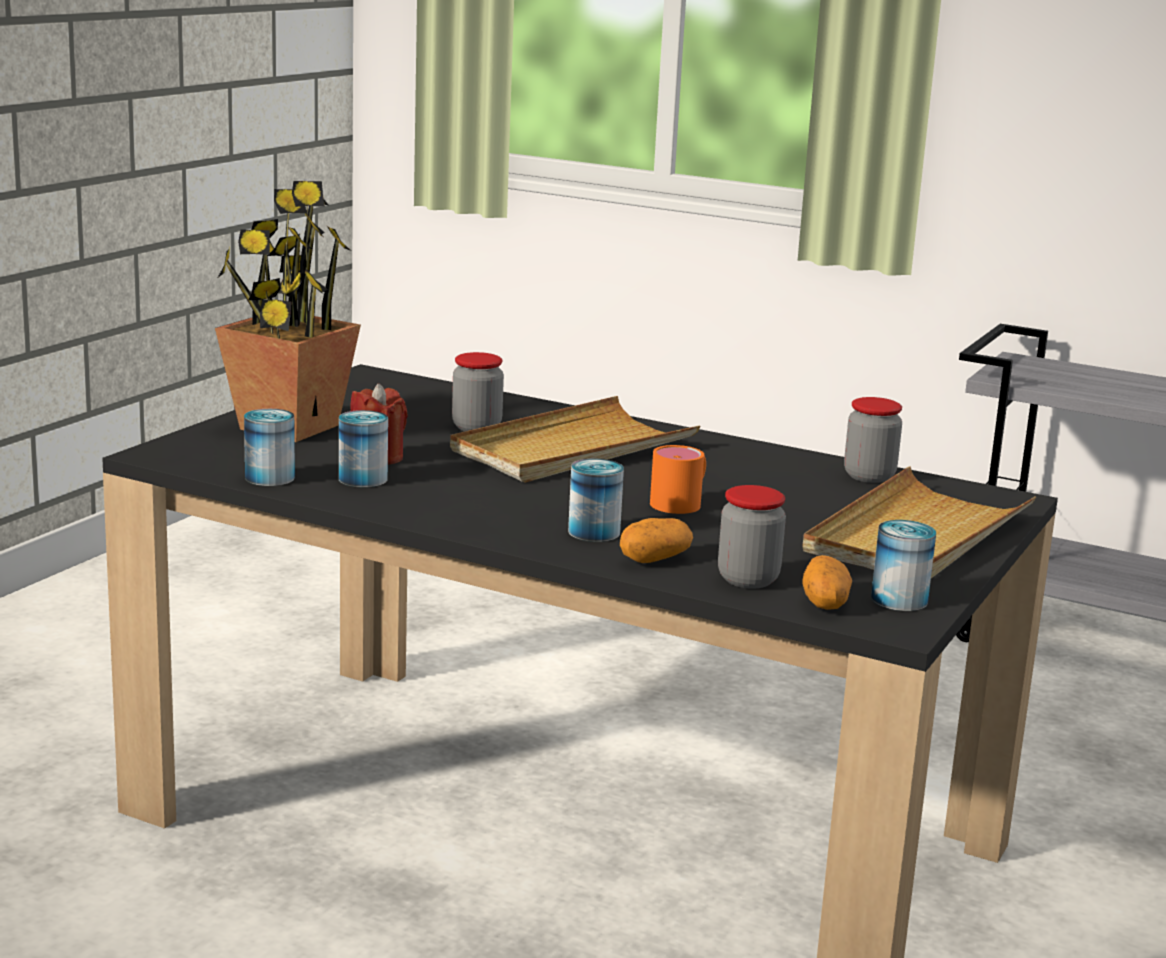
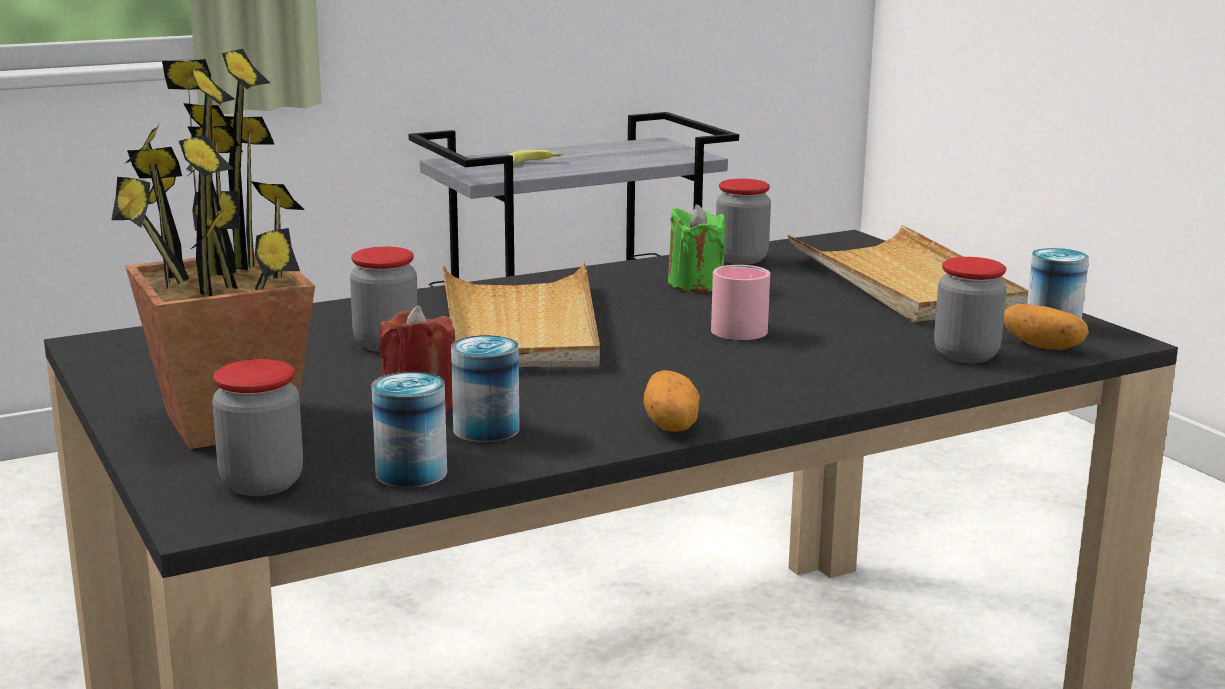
camera: 55 degrees left, 0 degrees up
can [568,459,624,542] -> none
potato [620,518,693,563] -> potato moved to [643,370,700,432]
orange mug [650,445,706,514] -> pink mug [711,265,770,340]
none -> jar [212,359,303,496]
none -> banana [508,150,563,165]
none -> green candle [668,204,725,292]

